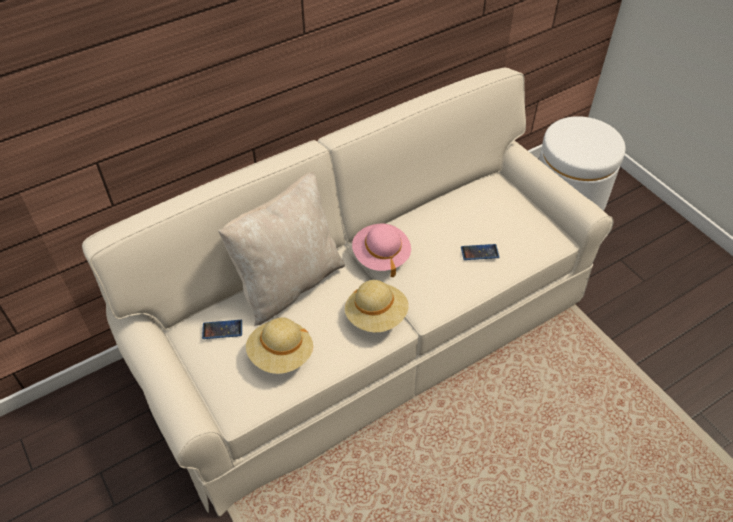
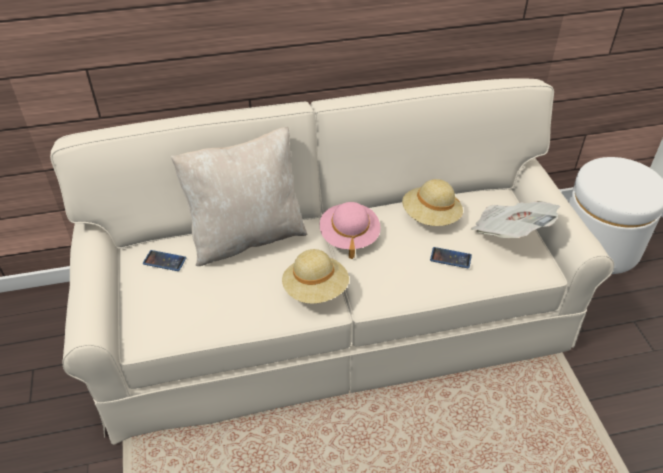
camera: 20 degrees right, 5 degrees down
beige hat [246,317,313,374] -> beige hat moved to [402,179,463,226]
none -> newspaper [471,201,560,238]

